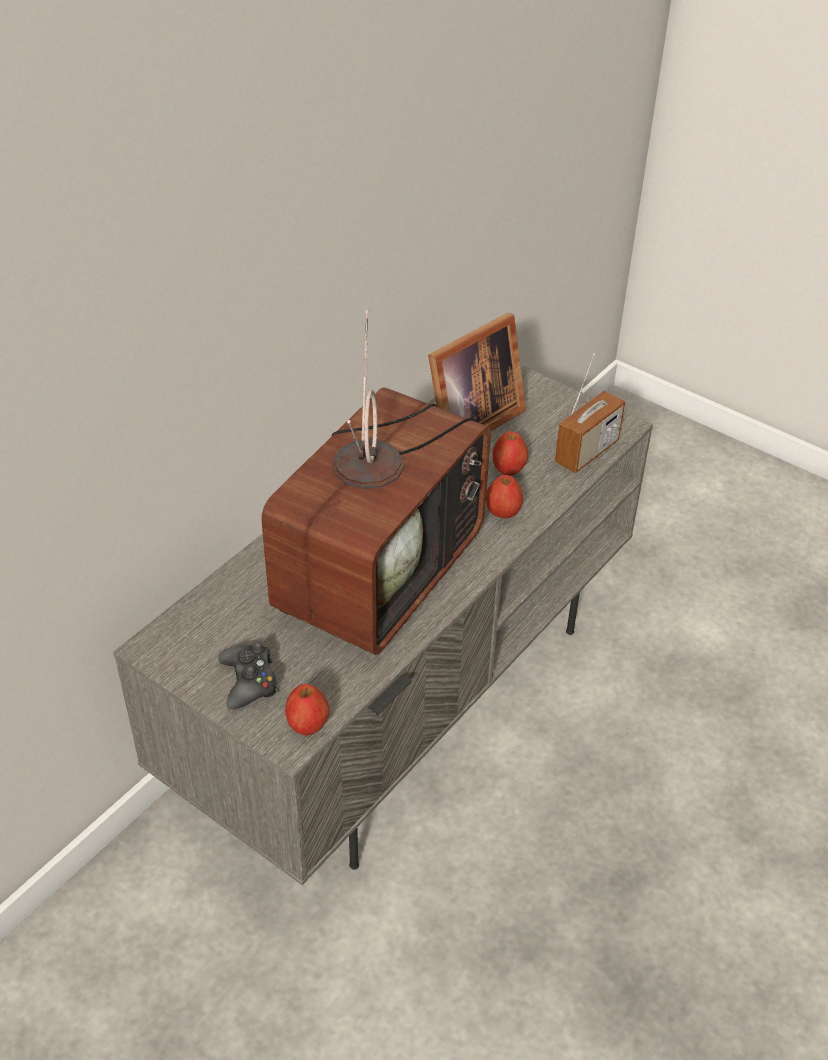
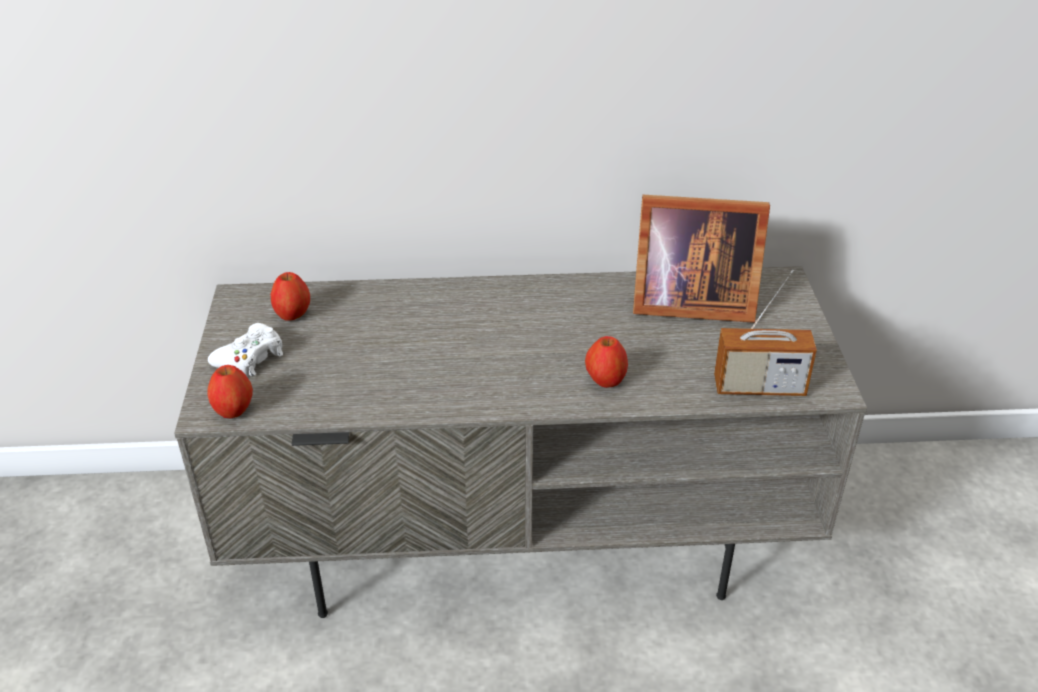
camera: 50 degrees right, 5 degrees down
black game controller [218,642,279,710] -> white game controller [208,323,283,376]
television [261,309,491,655] -> none
apple [493,431,528,476] -> apple moved to [271,272,310,320]

